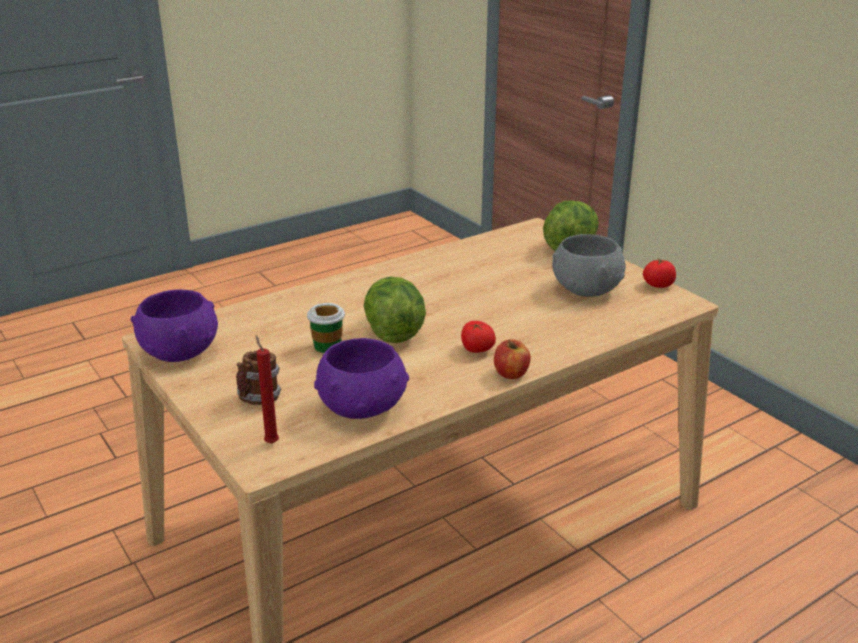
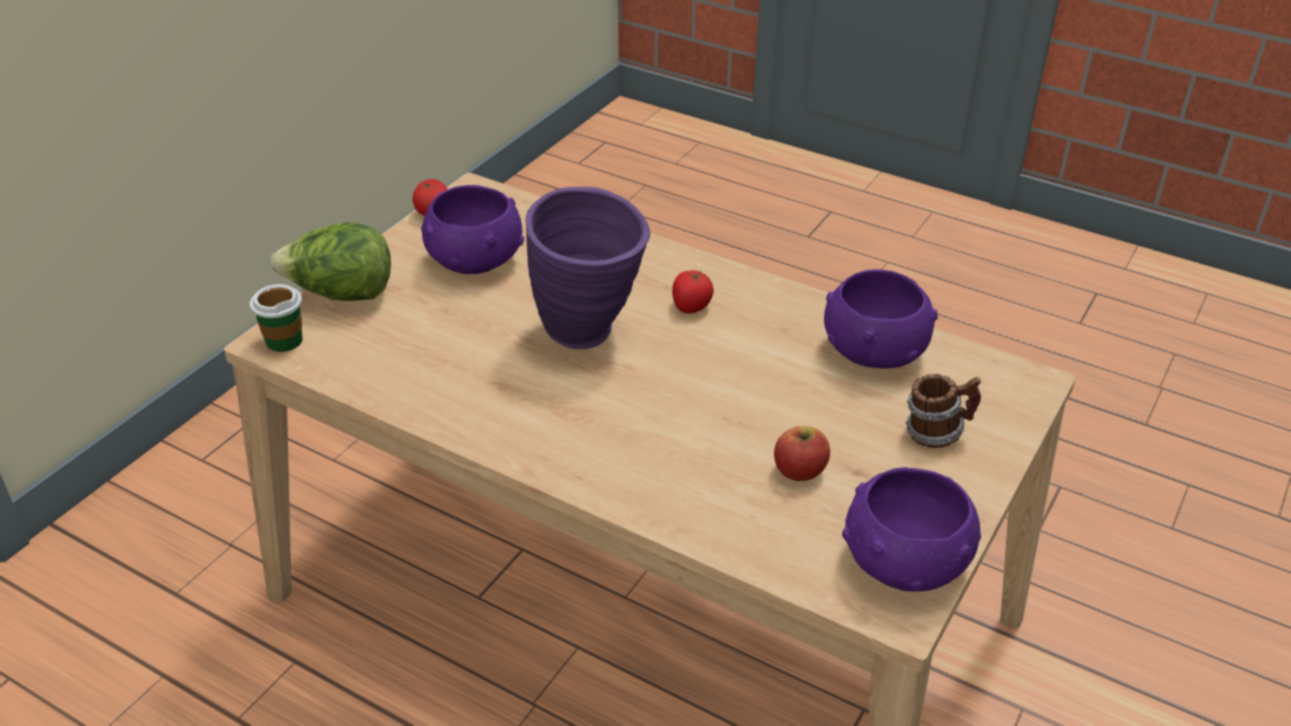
camera: 115 degrees left, 10 degrees up
red candle [256,335,279,444] -> none
cup [307,303,345,353] -> cup moved to [250,284,303,352]
lettuce [364,277,426,343] -> none
apple [494,339,531,379] -> apple moved to [774,426,830,481]
grey bowl [552,234,626,297] -> purple bowl [421,185,524,274]
none -> purple vase [525,187,650,349]

